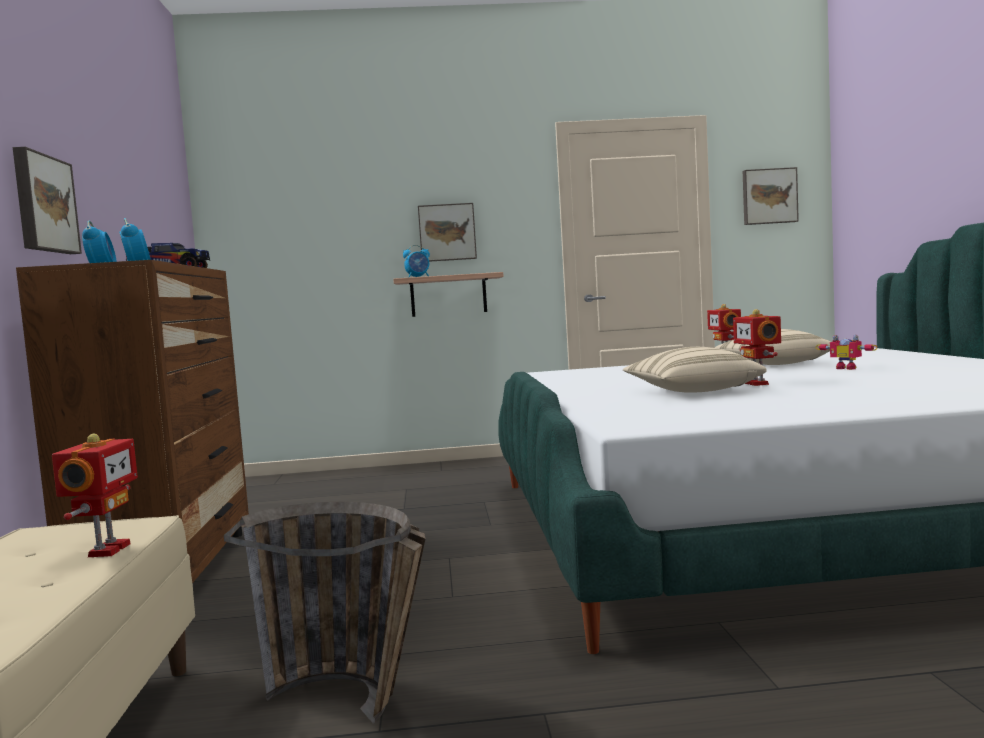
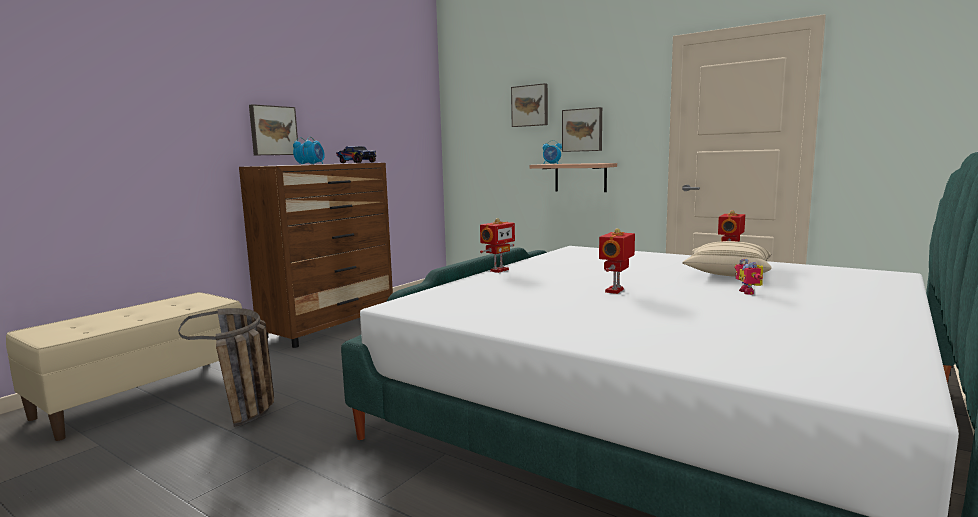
camera: 40 degrees right, 5 degrees up
toy robot [52,434,138,557] -> toy robot moved to [480,218,515,273]
beige pillow [623,347,767,393] -> none
picture [743,167,799,225] -> picture moved to [511,83,548,127]

